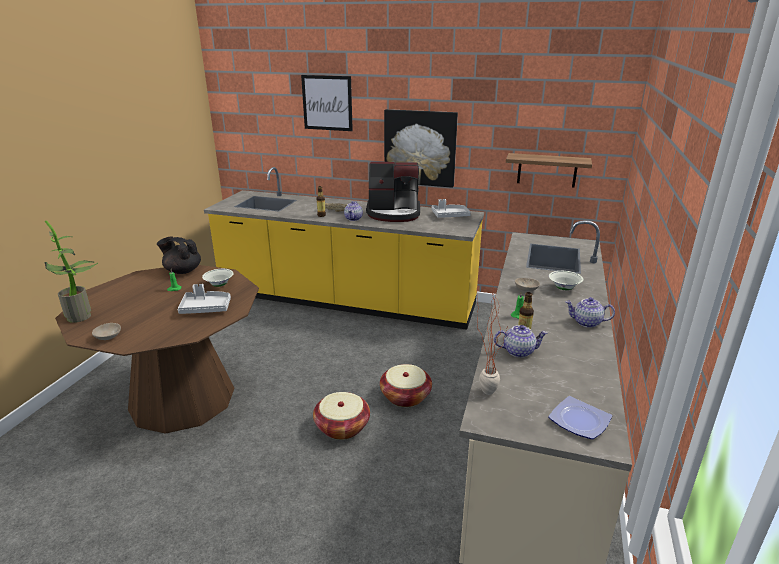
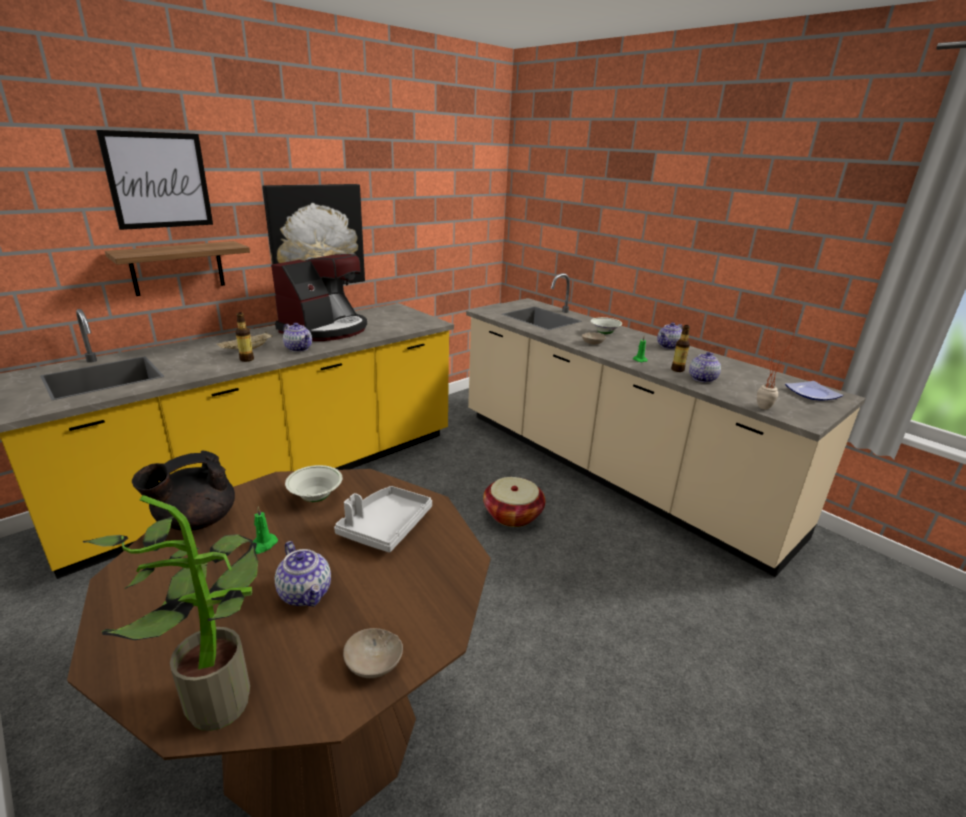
camera: 60 degrees left, 0 degrees up
basket [313,392,370,440] -> none
grey tray [432,199,471,218] -> none
shelf [506,153,592,187] -> shelf moved to [105,241,250,296]
none -> teapot [275,541,331,607]

